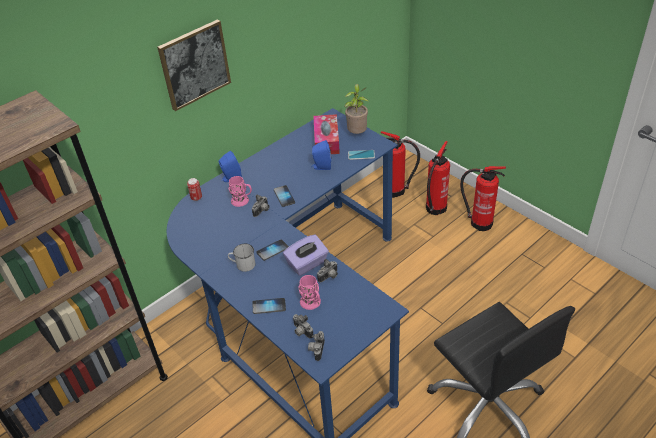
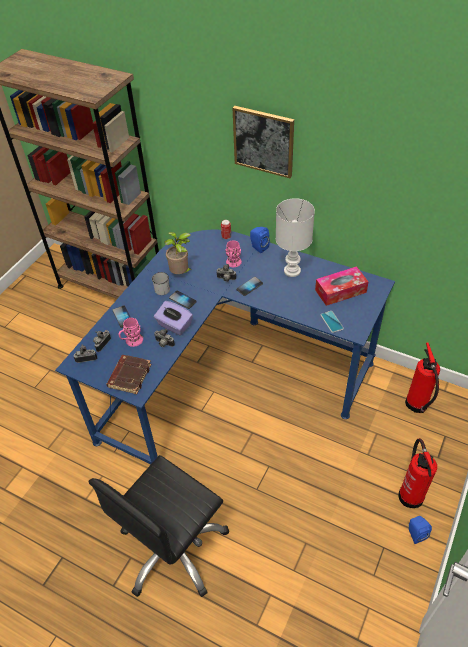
camera: 70 degrees right, 5 degrees up
blue speaker [312,140,331,170] -> blue speaker moved to [409,516,432,544]
potted plant [345,84,368,134] -> potted plant moved to [164,232,193,274]
fire extinguisher [426,141,450,215] -> none
none -> brown book [106,355,151,394]
none -> white table lamp [276,198,315,277]

